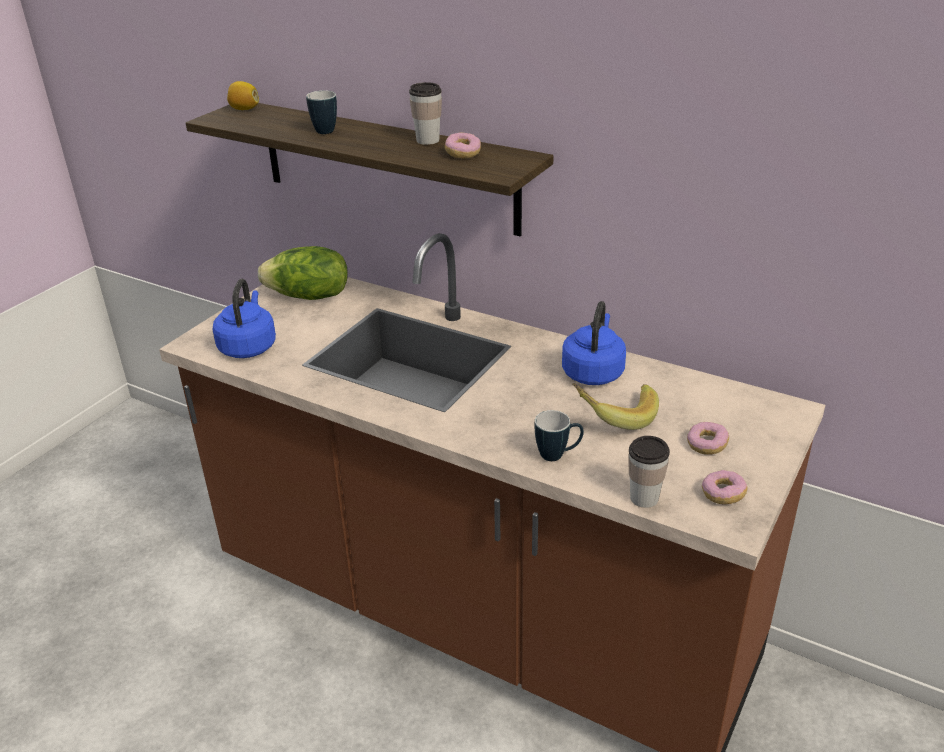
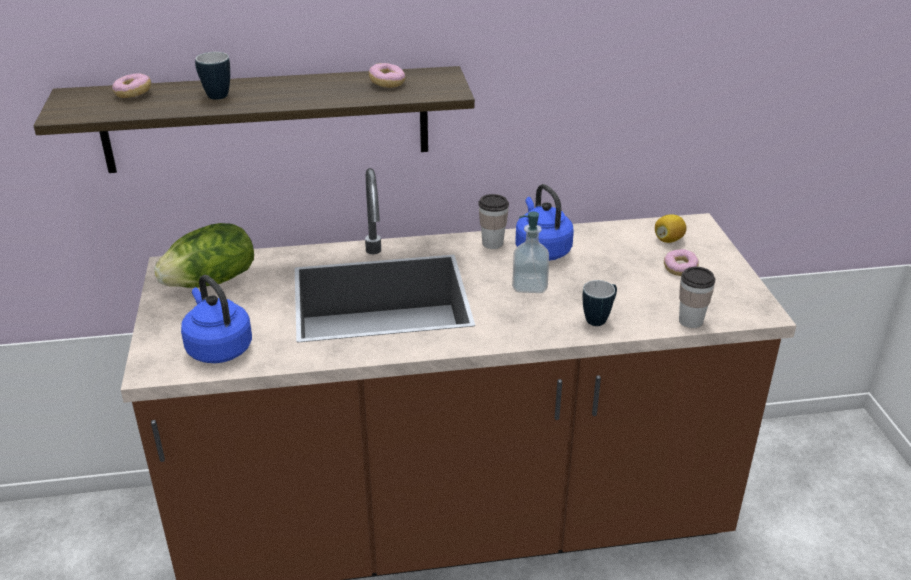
camera: 40 degrees left, 0 degrees up
lemon [227,81,259,110] -> lemon moved to [655,215,686,243]
cup [409,82,442,145] -> cup moved to [478,194,509,249]
banana [572,383,659,430] -> none
donut [702,470,747,505] -> donut moved to [112,73,151,98]
none -> soap dispenser [512,211,549,293]

